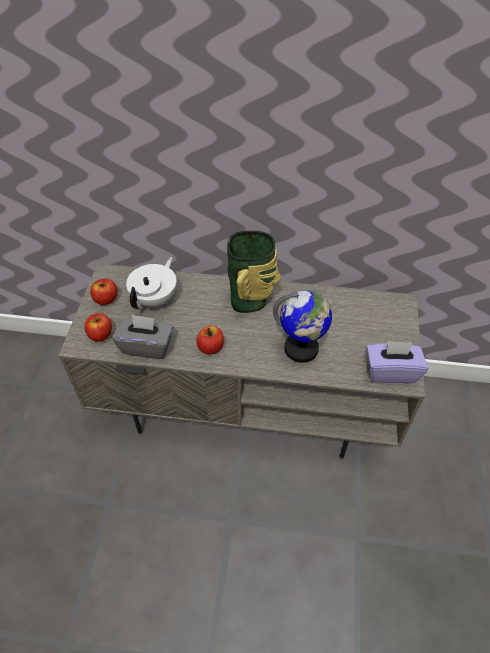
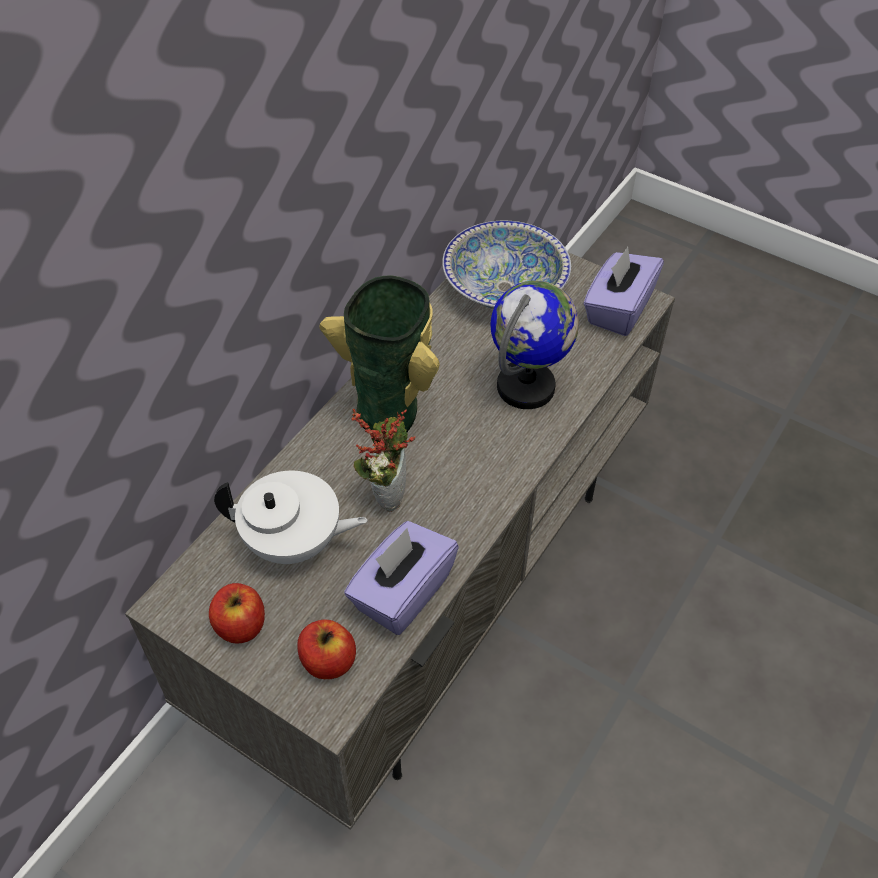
camera: 65 degrees left, 0 degrees up
grey tissue box [112,314,173,359] -> purple tissue box [344,521,459,635]
white teapot [126,257,177,309] -> white teapot turned 135 degrees clockwise [214,471,368,564]
apple [196,326,224,355] -> none
none -> potted plant [351,409,415,512]
none -> bowl [442,221,571,309]

